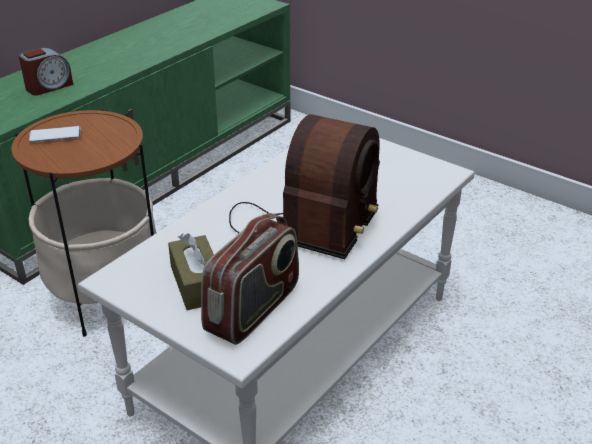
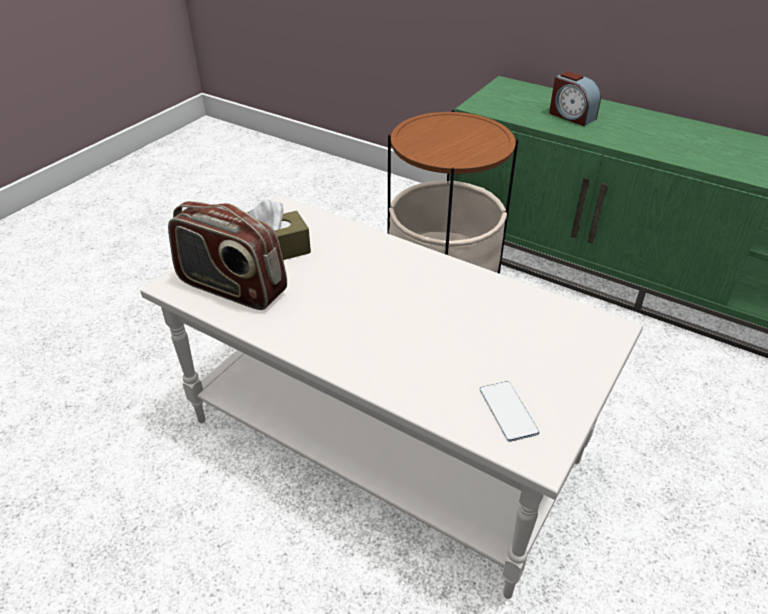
camera: 85 degrees right, 5 degrees up
phone [29,126,81,142] -> phone moved to [480,381,540,442]
radio [229,114,380,259] -> none

